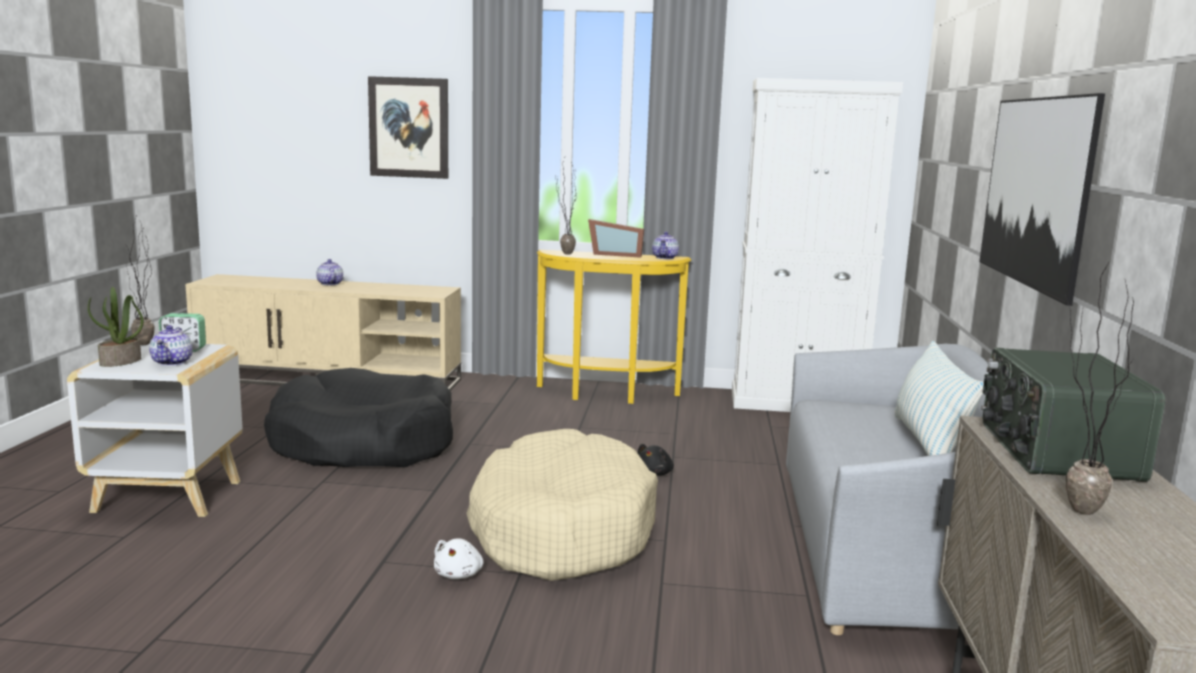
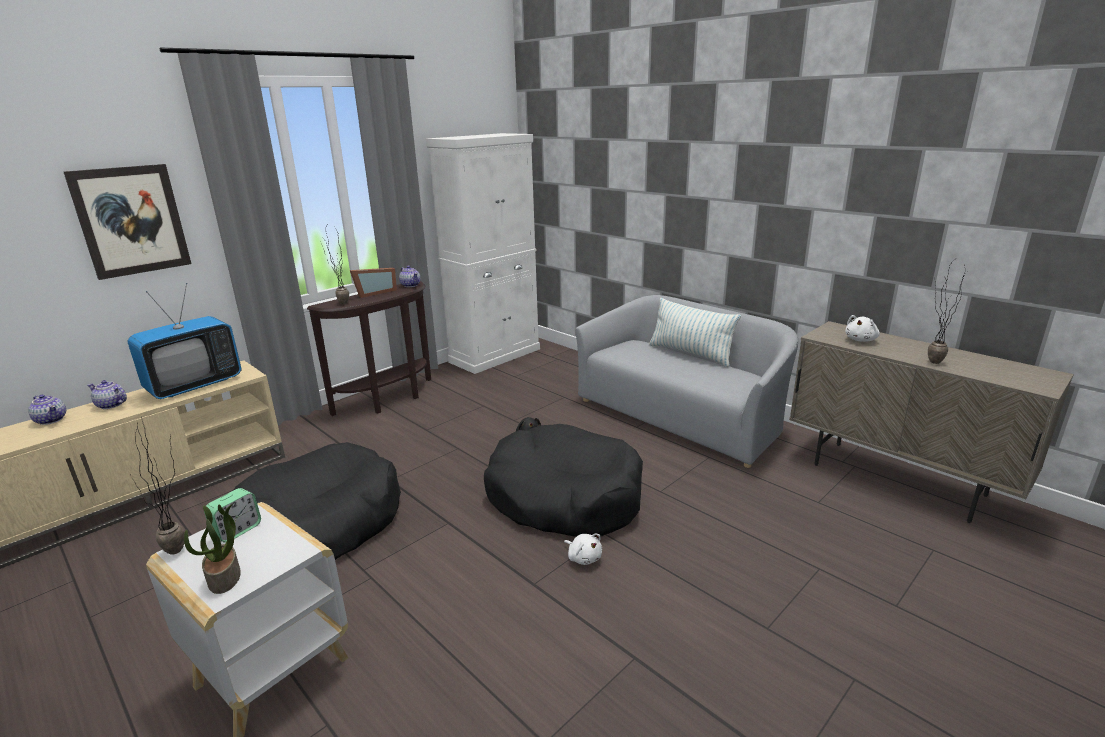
camera: 50 degrees left, 10 degrees up
teapot [149,325,193,366] -> teapot moved to [28,394,66,425]
beige dog bed [466,429,658,581] -> black dog bed [484,424,643,537]
yellow console table [537,250,691,404] -> brown console table [307,281,431,416]
picture [979,93,1105,306] -> none
radio [981,348,1165,482] -> white plush toy [845,315,880,342]
none -> television [128,283,242,399]

